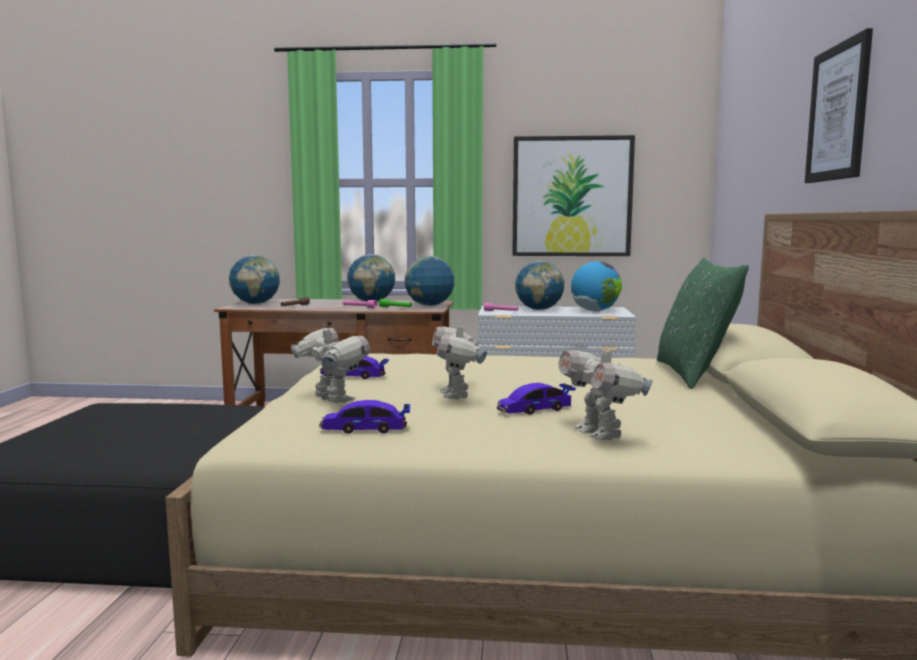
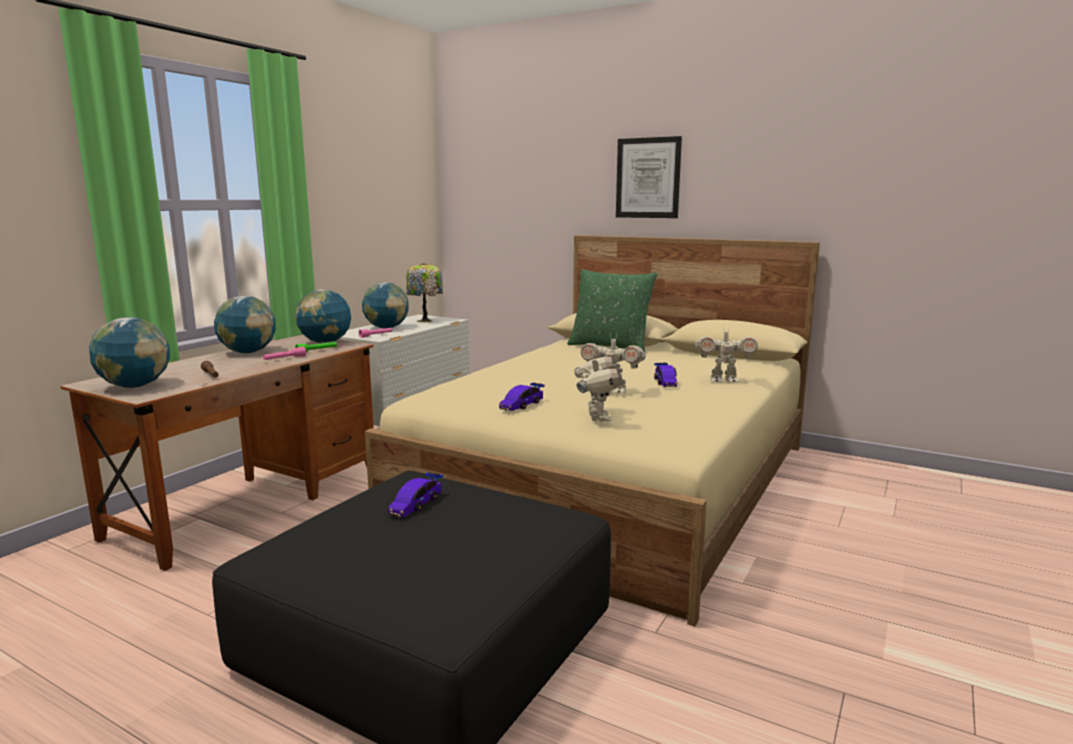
camera: 65 degrees left, 5 degrees up
toy robot [291,322,370,403] -> toy robot turned 105 degrees clockwise [574,352,620,422]
toy car [319,400,410,434] -> toy car moved to [388,472,443,517]
picture [512,135,635,256] -> none
globe [571,262,622,312] -> table lamp [406,263,443,322]

